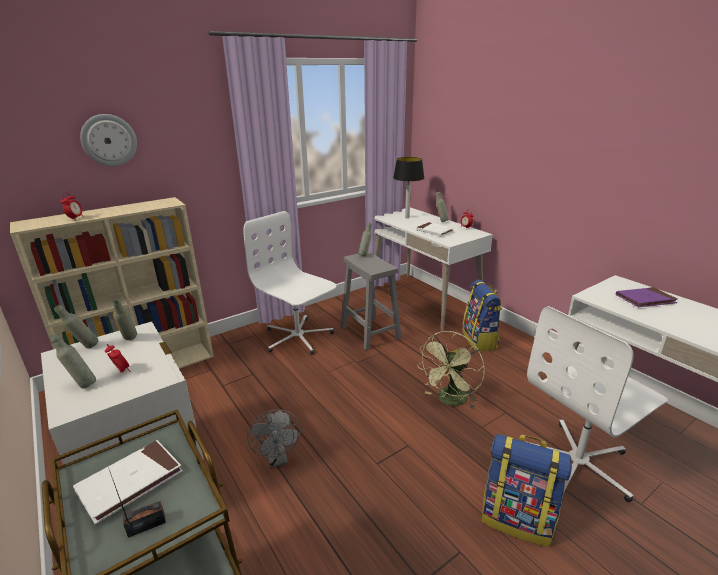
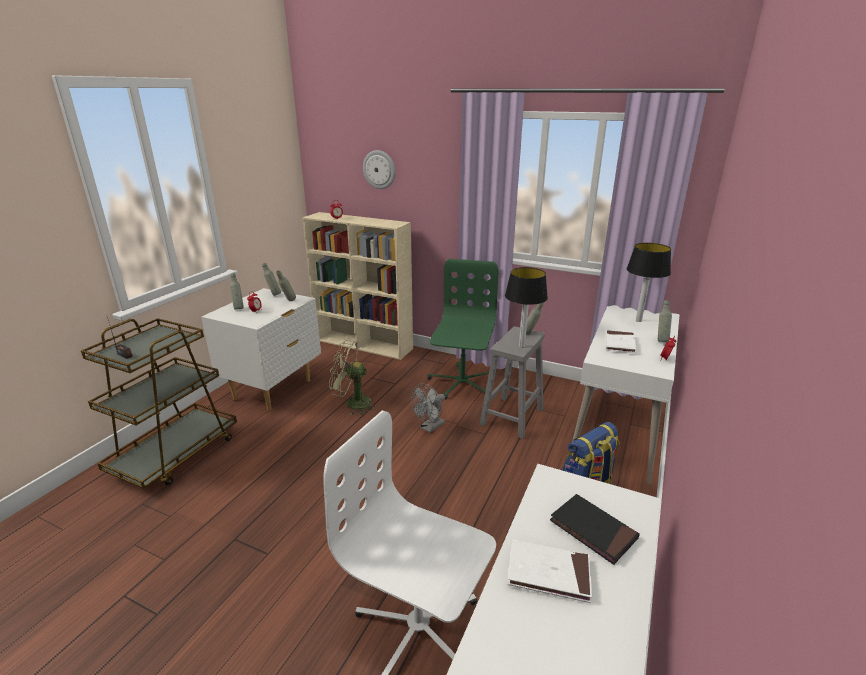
camera: 60 degrees right, 0 degrees up
white book [73,440,183,524] -> white book moved to [507,539,592,603]
white office chair [243,211,336,355] -> green office chair [427,259,498,399]
grey fan [247,410,301,468] -> grey fan moved to [411,383,445,433]
green fan [417,331,485,409] -> green fan moved to [329,340,377,415]
backpack [482,434,572,547] -> none
purple book [616,287,678,307] -> black book [550,494,640,565]
none -> table lamp [505,267,548,348]

